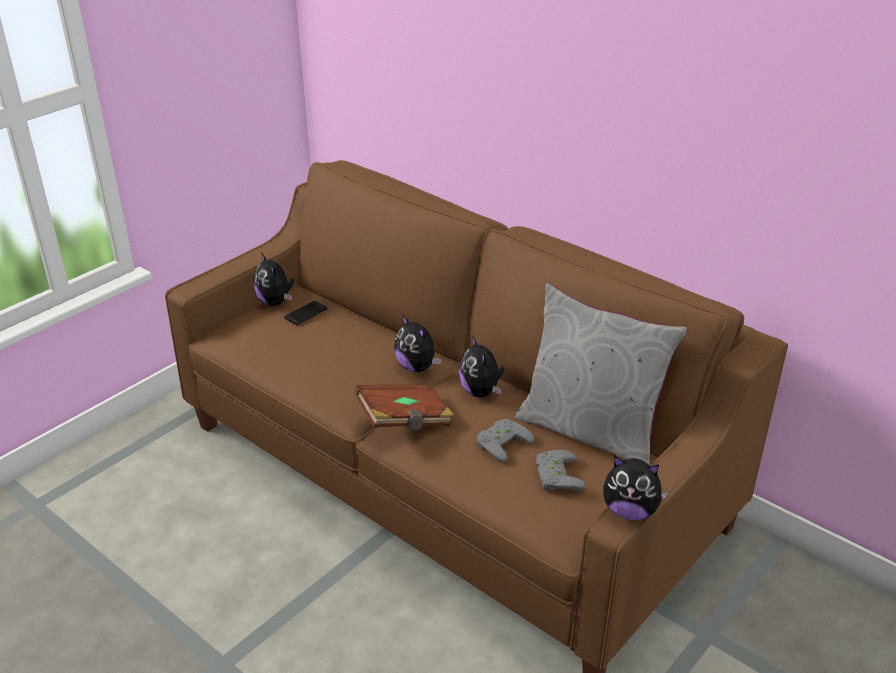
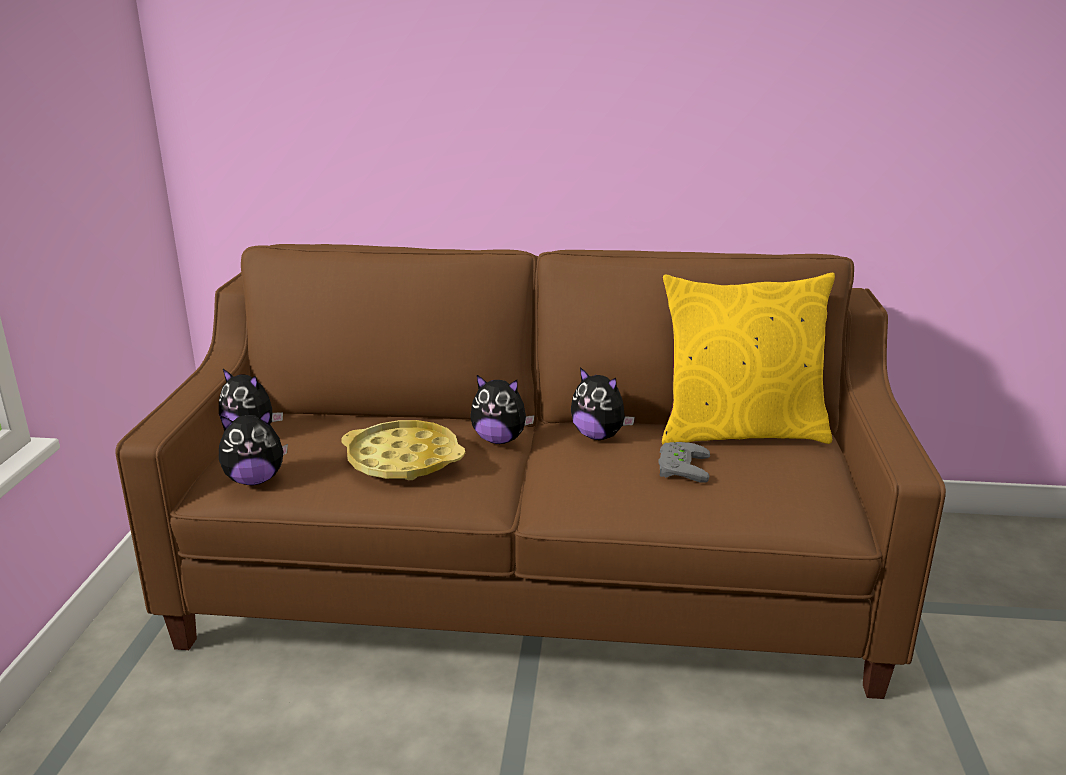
camera: 35 degrees left, 10 degrees down
phone [284,301,328,325] -> none
brown book [354,385,454,430] -> none
grey pillow [515,283,688,465] -> yellow pillow [662,272,835,444]
grey game controller [536,450,585,491] -> none
plush toy [603,455,669,521] -> plush toy moved to [219,410,288,485]
none -> yellow tray [341,420,465,480]

